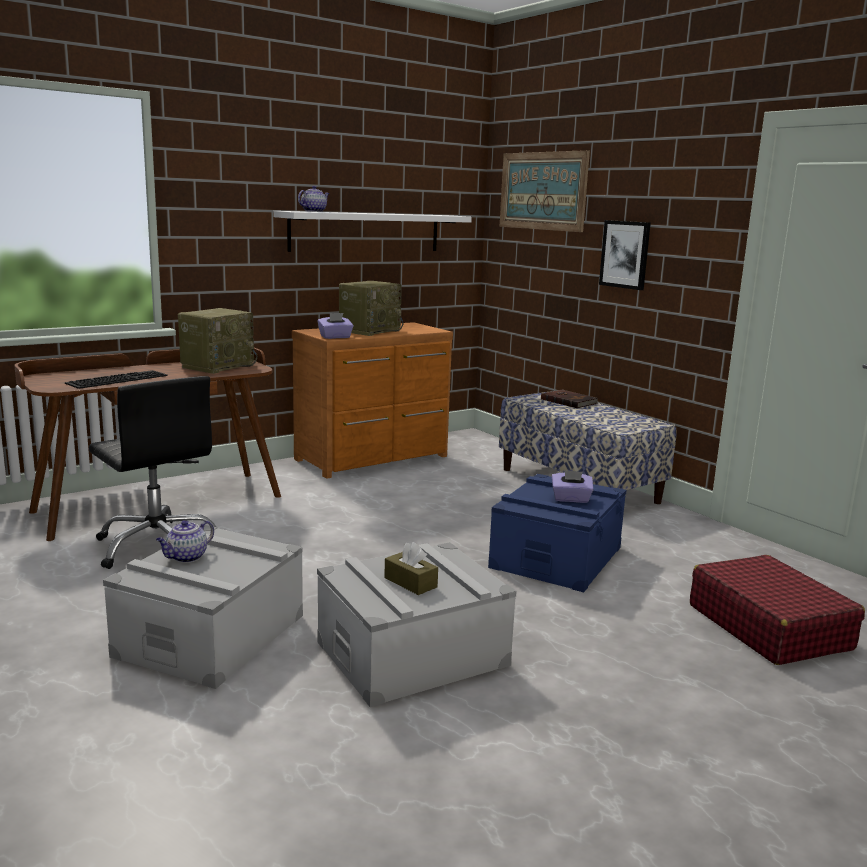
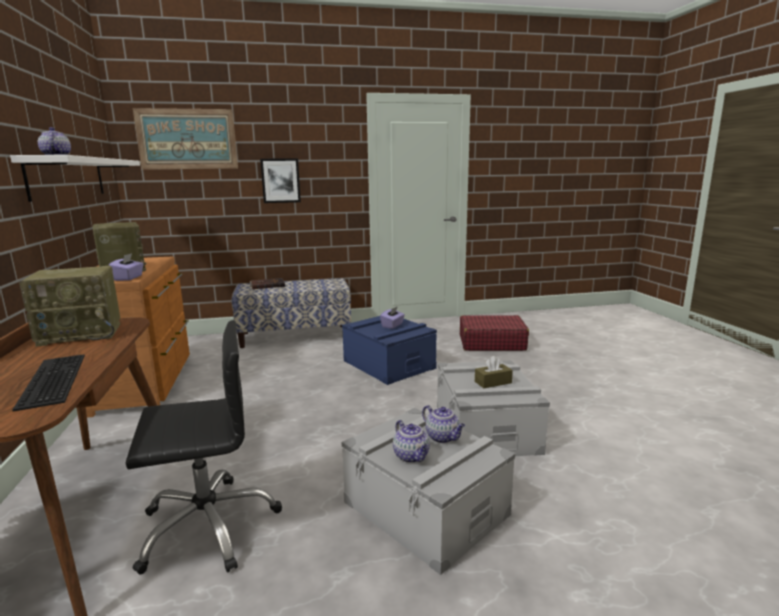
camera: 65 degrees left, 0 degrees up
radio [178,308,257,374] -> radio turned 105 degrees clockwise [19,266,120,347]
none -> teapot [422,405,465,443]

